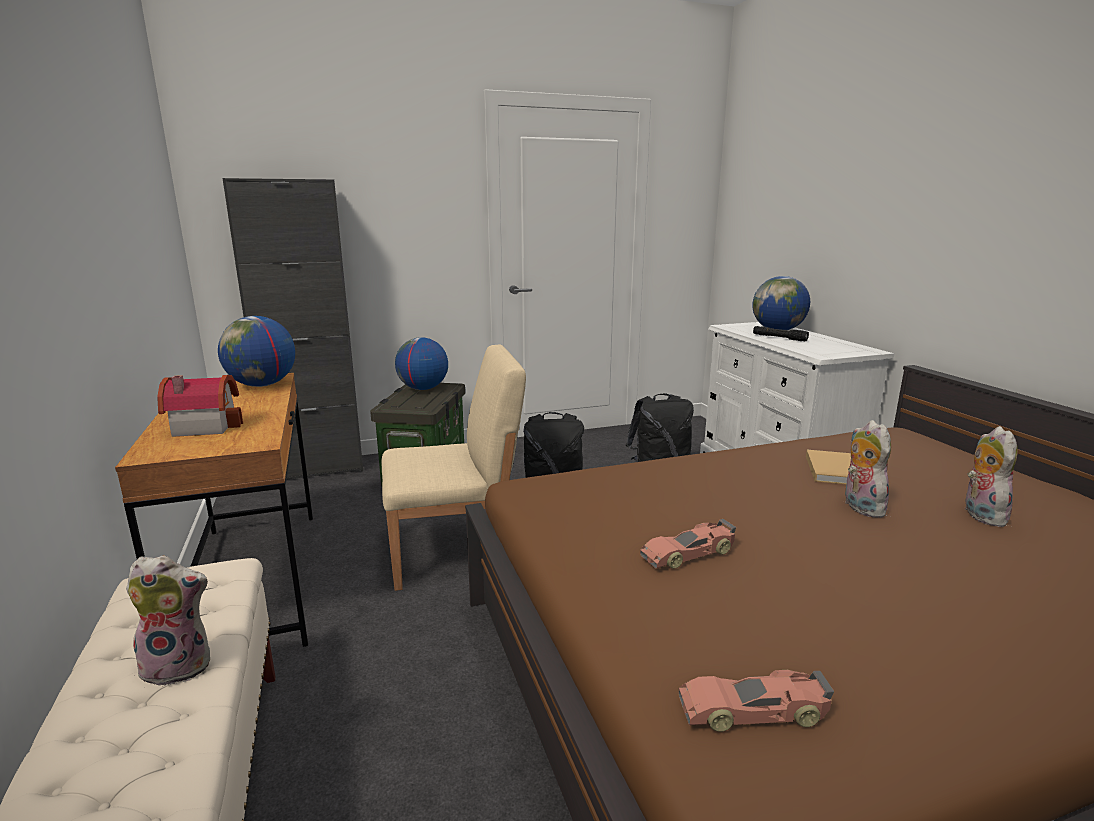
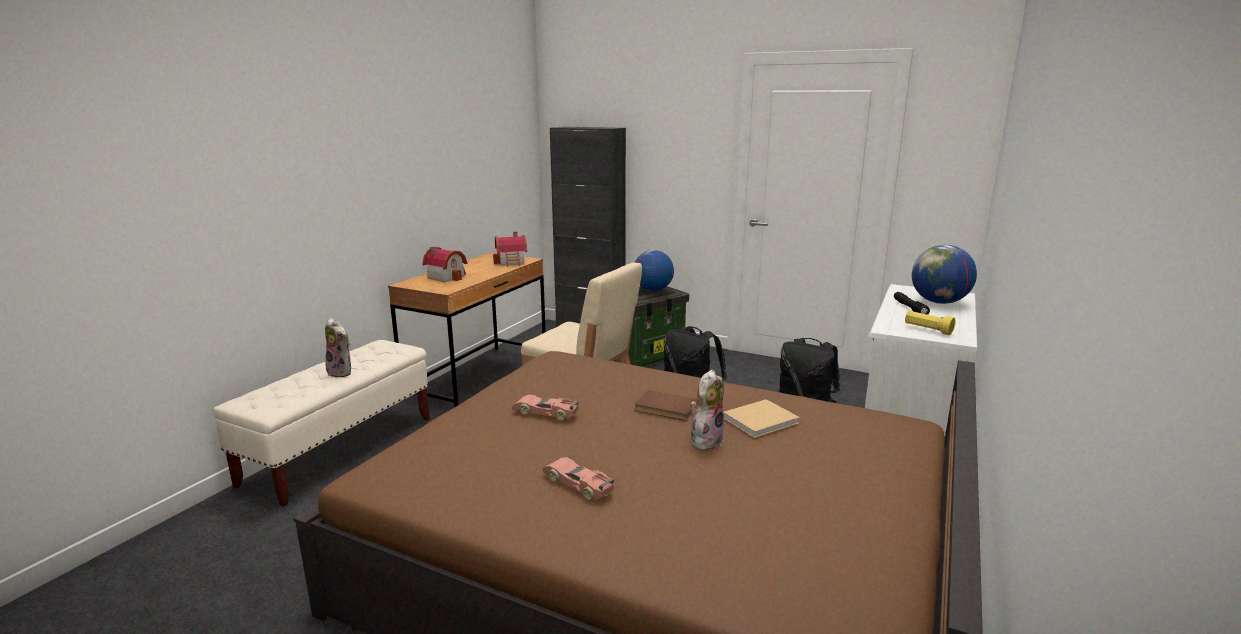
camera: 45 degrees right, 0 degrees up
globe [218,316,295,387] -> toy house [493,232,527,267]
toy car [679,670,834,732] -> toy car moved to [543,457,614,500]
plush toy [965,426,1017,527] -> none
none -> brown book [635,390,697,420]
none -> yellow flashlight [905,310,956,335]

